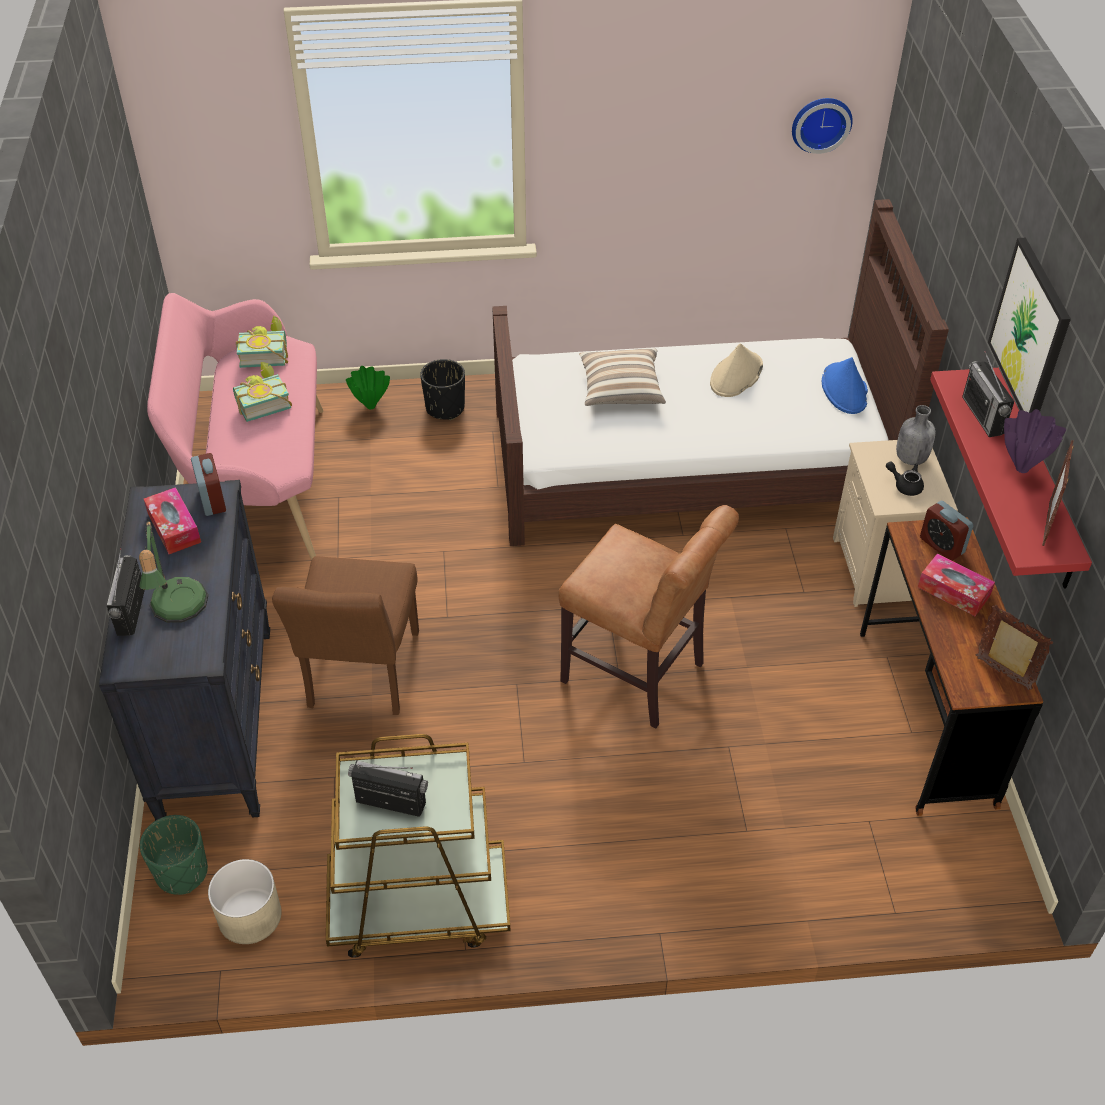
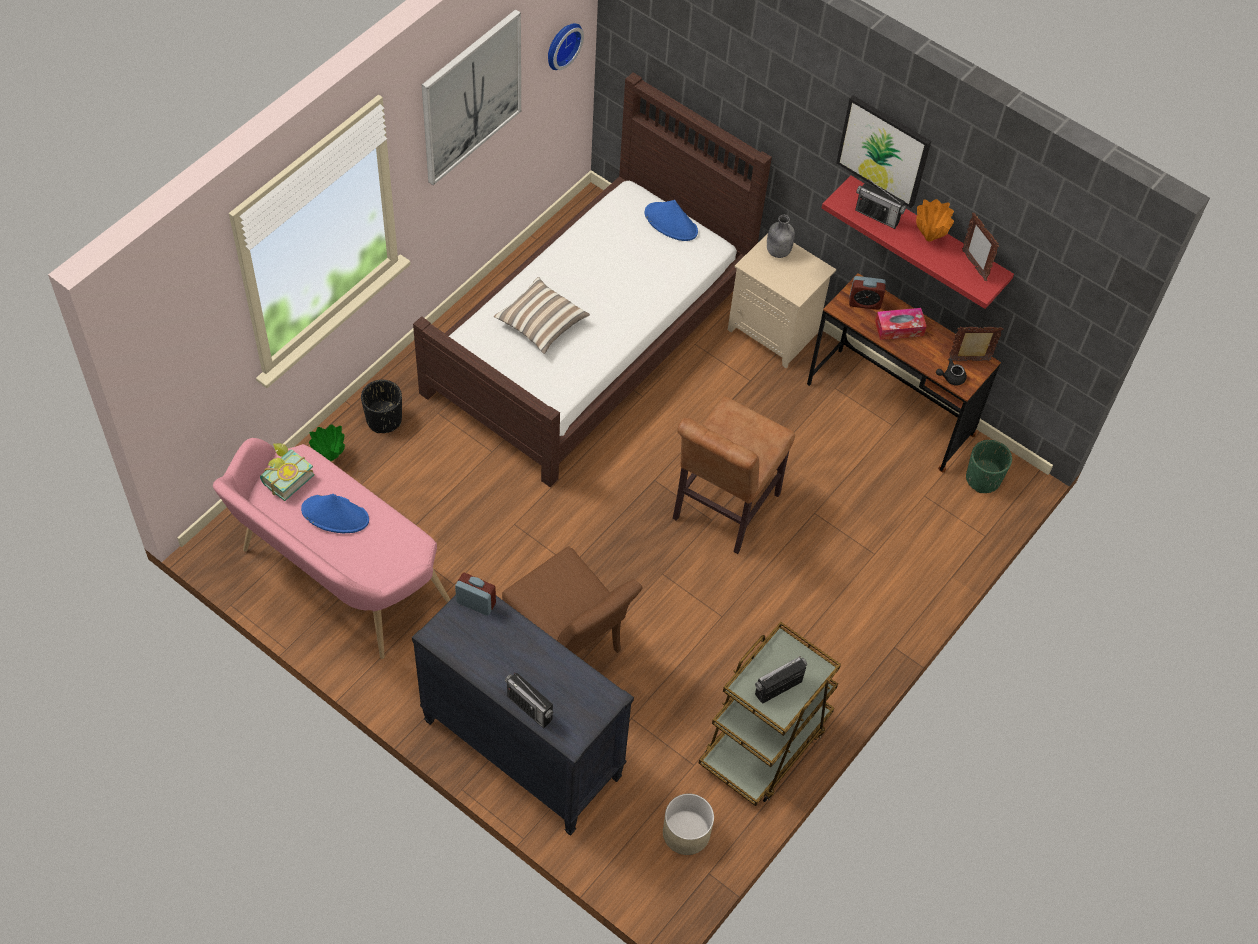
camera: 50 degrees left, 10 degrees up
table lamp [139,519,208,623] -> none
green planter [140,815,208,895] -> green planter moved to [966,440,1012,493]
tissue box [144,487,201,554] -> none
book [233,362,292,422] -> blue hat [301,494,369,533]
brown chair [558,505,739,728] -> brown chair turned 135 degrees clockwise [673,396,795,554]
beige hat [710,343,763,397] -> none
black teapot [886,461,924,496] -> black teapot moved to [936,358,967,386]
purple vase [1004,409,1066,473] -> orange vase [916,199,954,242]
none -> picture [422,9,521,185]

